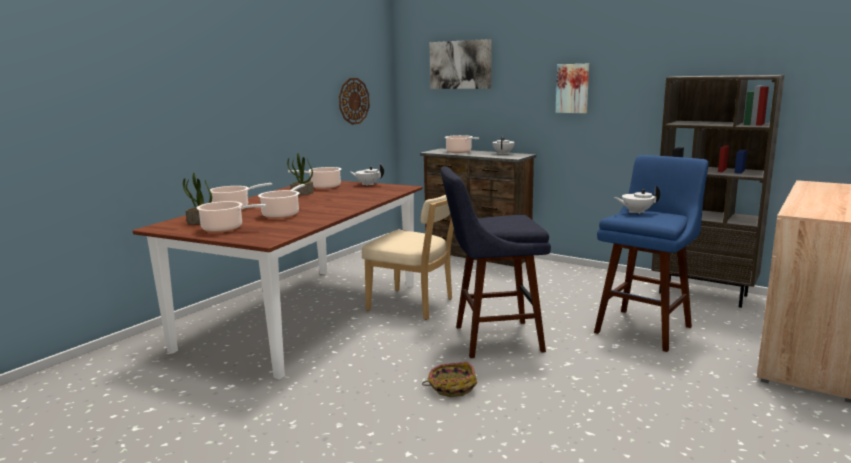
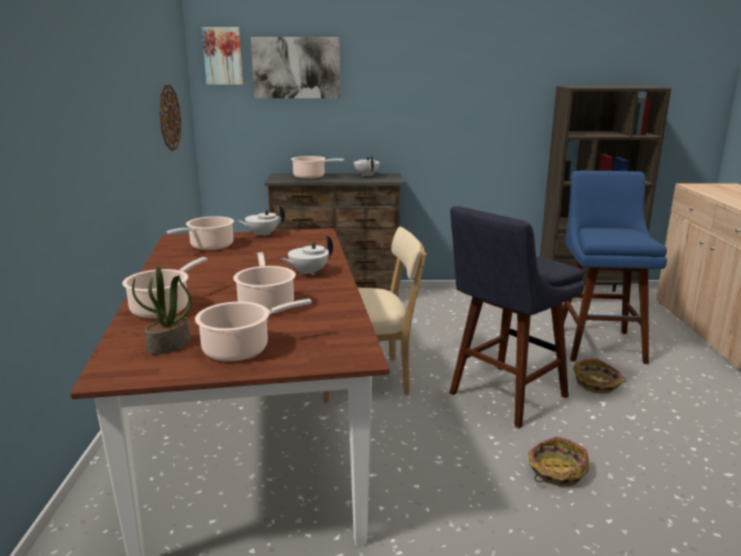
camera: 35 degrees left, 5 degrees up
potted plant [287,153,314,196] -> none
picture [556,64,589,113] -> picture moved to [202,27,243,85]
white teapot [614,185,660,214] -> white teapot moved to [280,235,333,276]
none -> basket [573,359,627,393]

